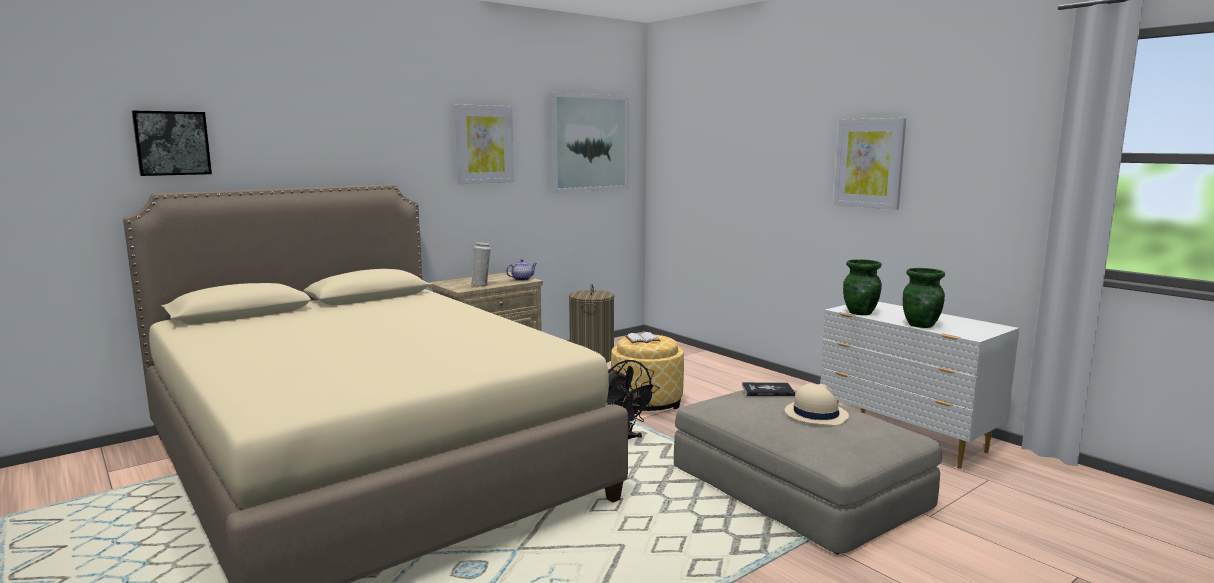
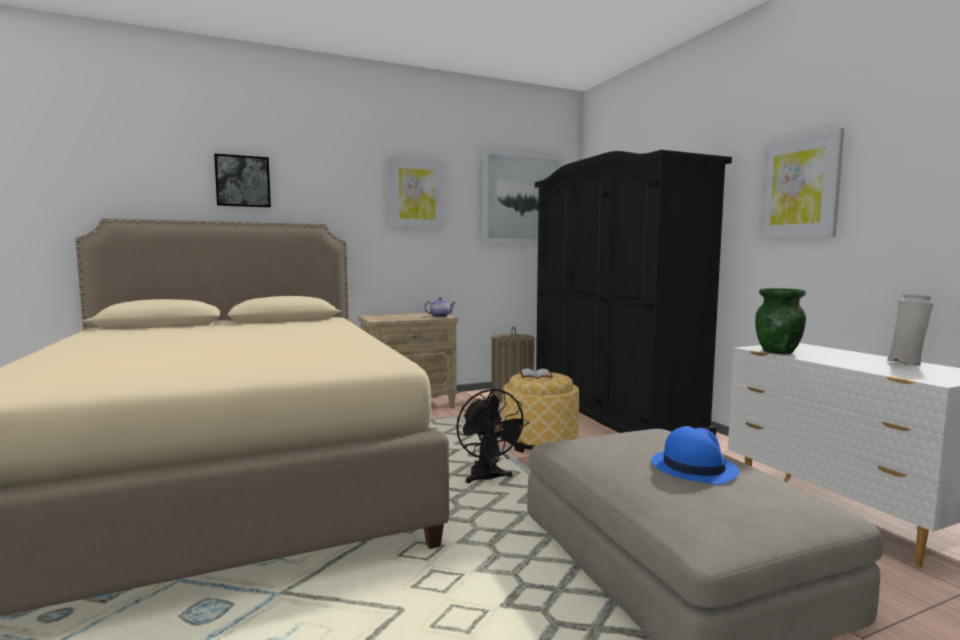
camera: 15 degrees right, 5 degrees down
picture [132,111,212,176] -> picture moved to [214,154,271,208]
white vase [471,242,491,287] -> white vase moved to [887,293,934,366]
book [742,382,795,396] -> none
beige hat [785,383,849,425] -> blue hat [652,426,739,485]
green vase [903,268,945,328] -> none
none -> black wardrobe [535,150,732,435]

